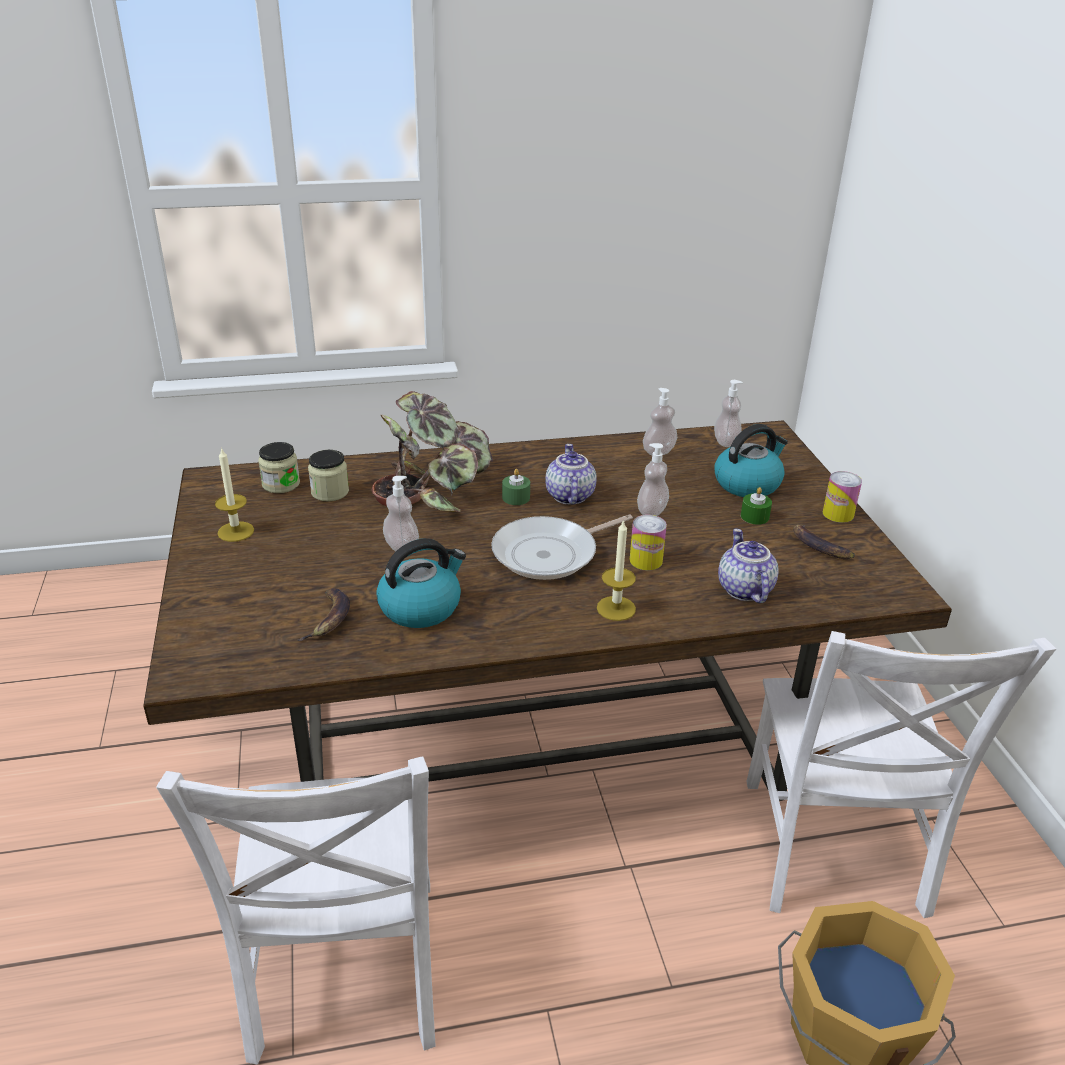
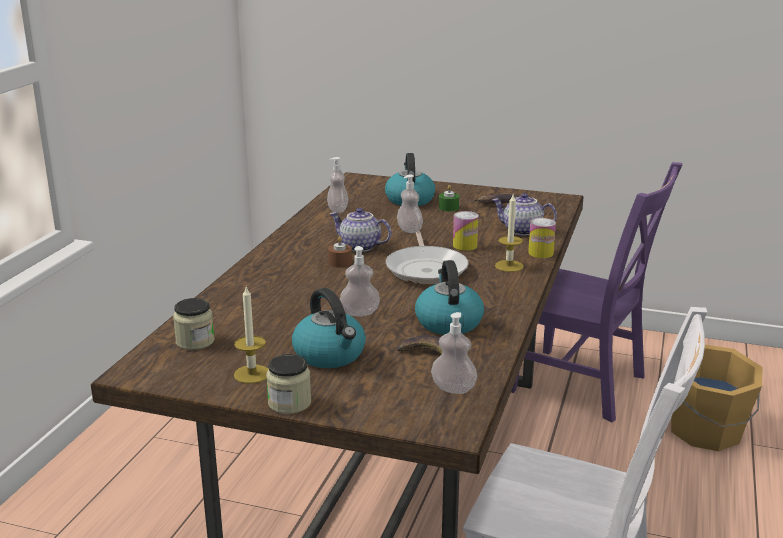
camera: 60 degrees left, 10 degrees down
jar [308,450,349,501] -> jar moved to [266,354,311,414]
potted plant [371,391,493,512] -> none
green candle [502,469,530,505] -> brown candle [328,236,352,268]
soap dispenser [714,380,743,447] -> soap dispenser moved to [431,312,477,394]
white chair [746,631,1056,918] -> purple chair [511,162,682,422]
can [823,471,862,523] -> can moved to [528,218,556,258]
none -> kettle [292,288,366,368]

